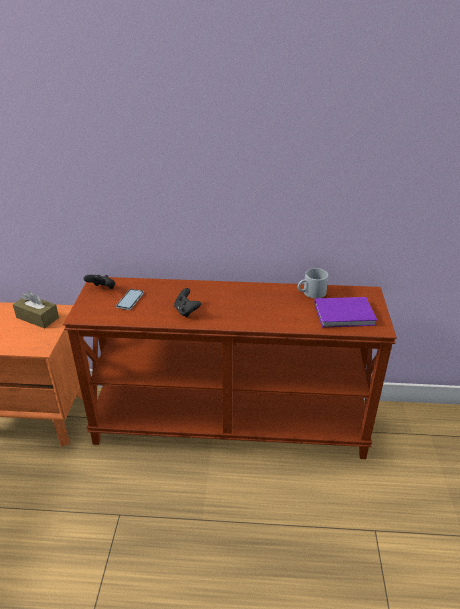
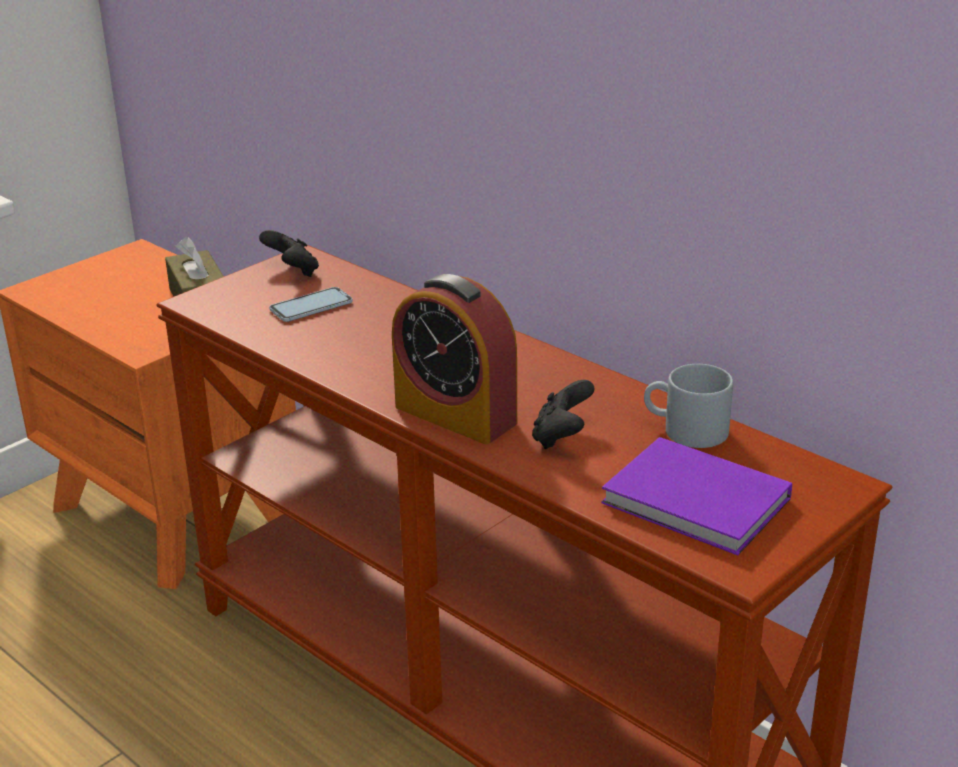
camera: 40 degrees right, 5 degrees down
black game controller [174,288,201,317] -> black game controller moved to [532,380,595,449]
none -> alarm clock [392,274,517,444]

